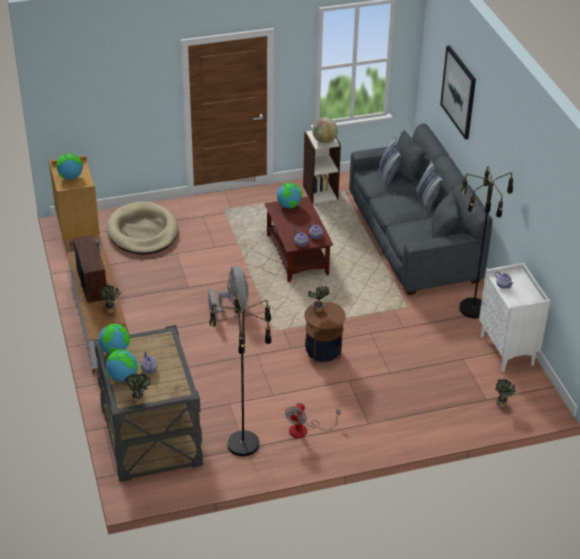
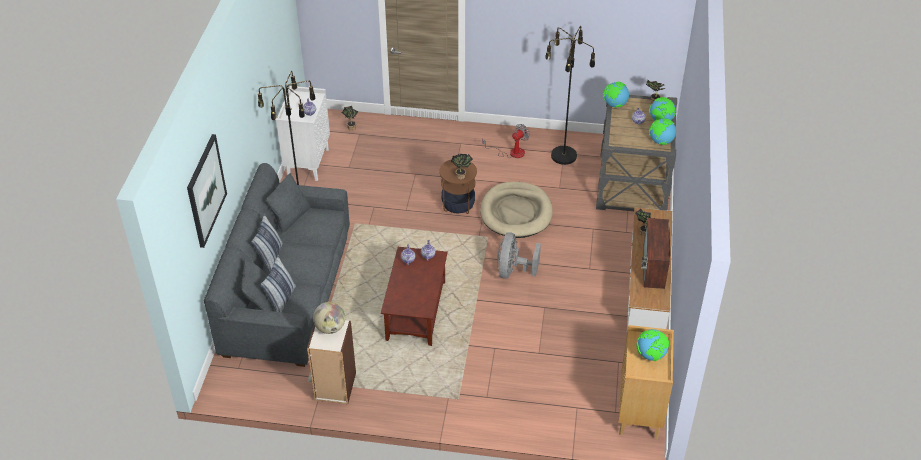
camera: 155 degrees left, 5 degrees up
beige dog bed [107,201,178,255] -> beige dog bed moved to [480,182,553,238]
globe [277,183,302,209] -> globe moved to [603,82,629,108]

